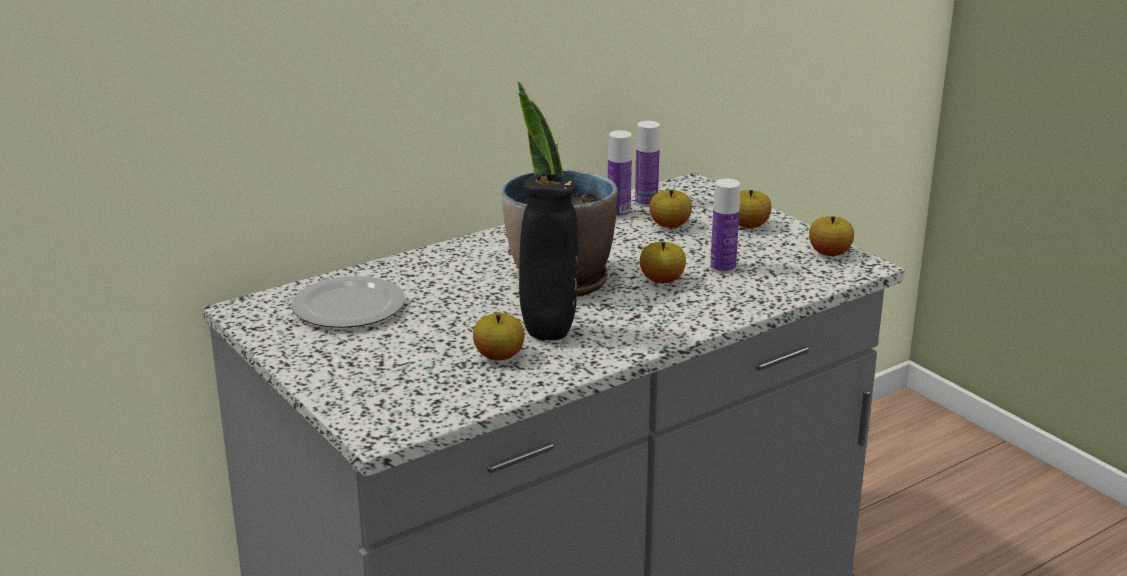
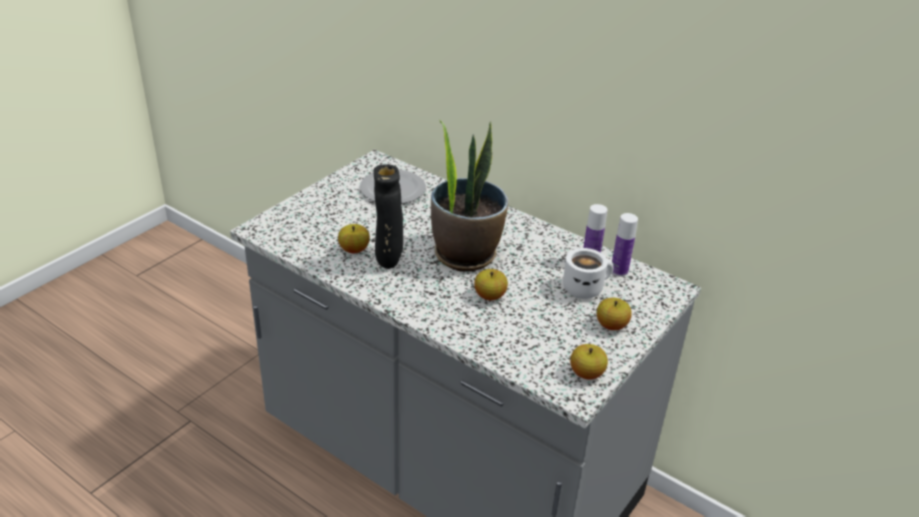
camera: 70 degrees right, 10 degrees up
apple [649,190,692,228] -> white mug [563,248,614,299]
bottle [710,179,740,274] -> none

